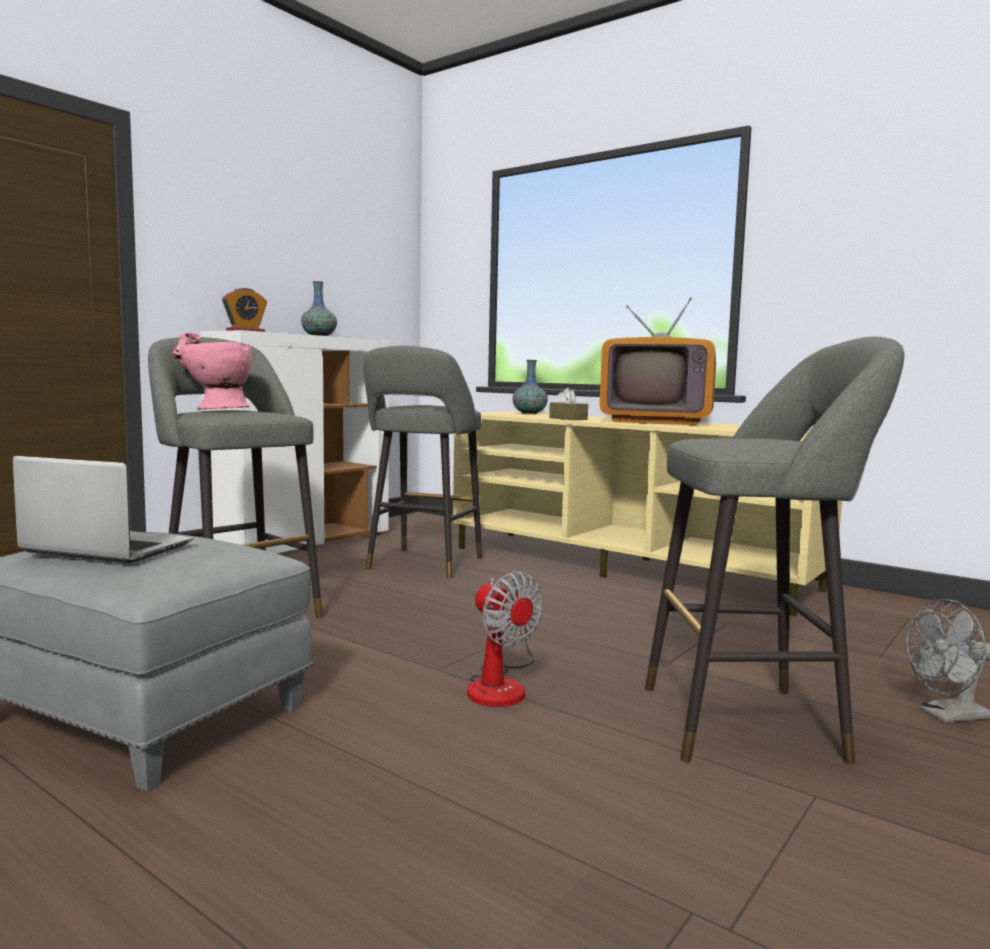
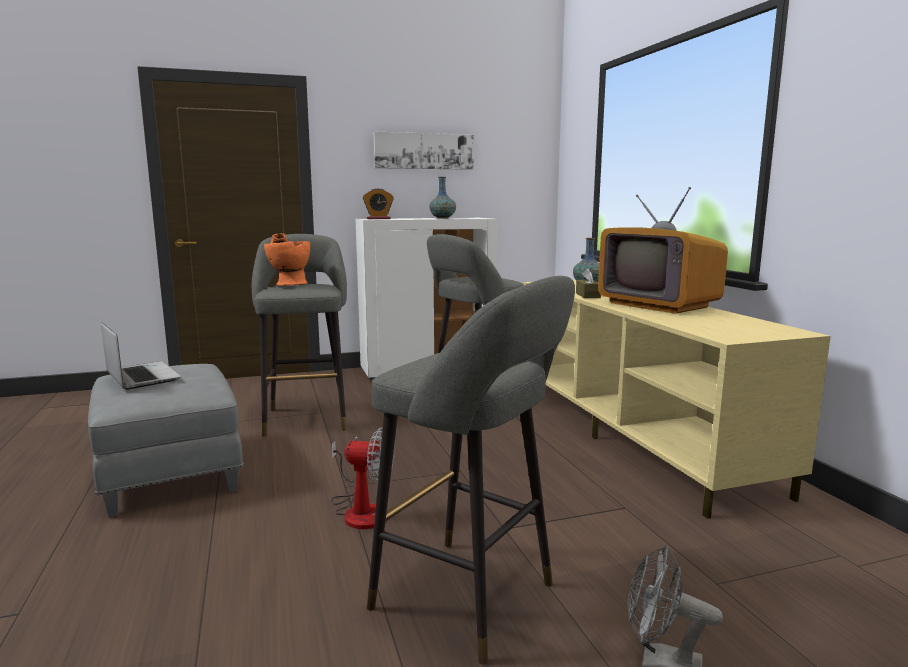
camera: 35 degrees right, 5 degrees up
pink vase [172,333,252,410] -> orange vase [264,233,310,286]
fan [467,571,544,707] -> fan turned 75 degrees counterclockwise [331,427,395,529]
none -> picture [374,131,474,170]

